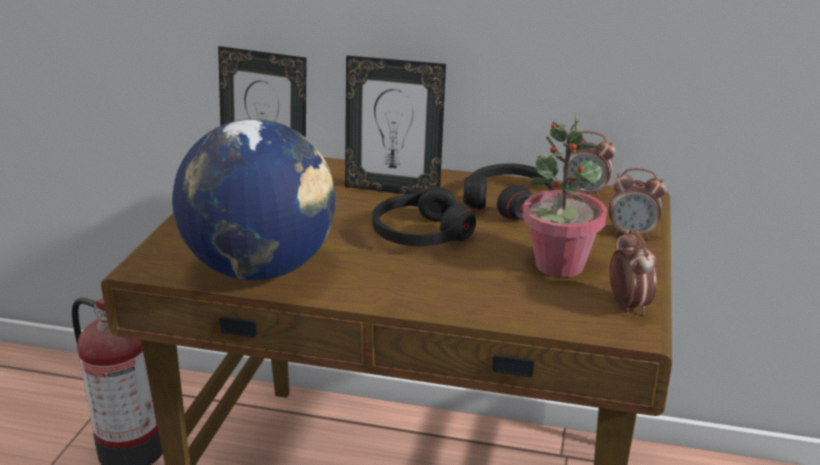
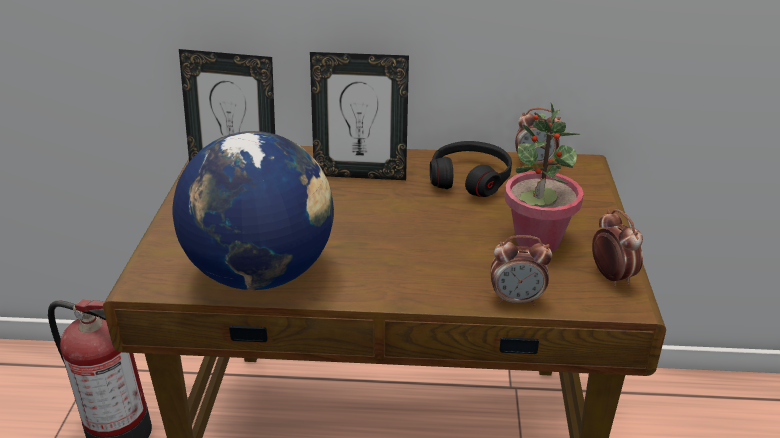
camera: 10 degrees left, 5 degrees up
black headphones [372,187,476,246] -> none
alarm clock [608,168,666,239] -> alarm clock moved to [491,235,552,306]

